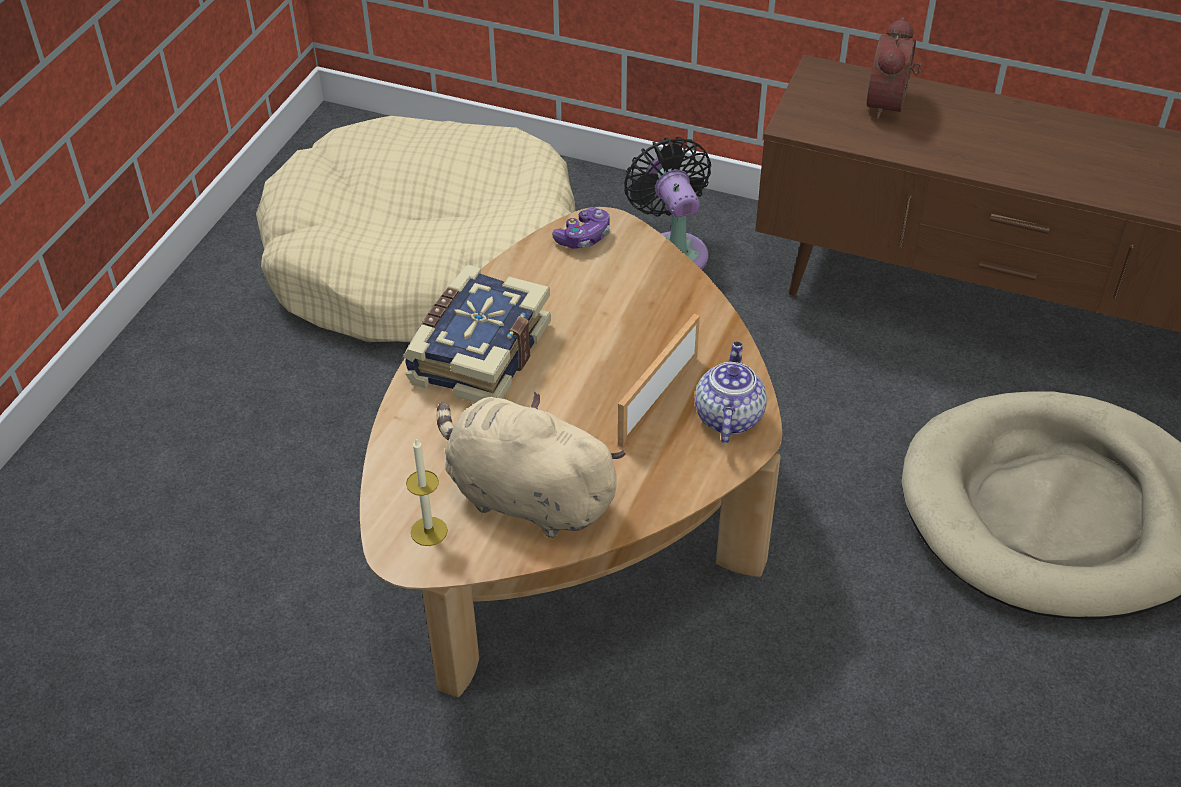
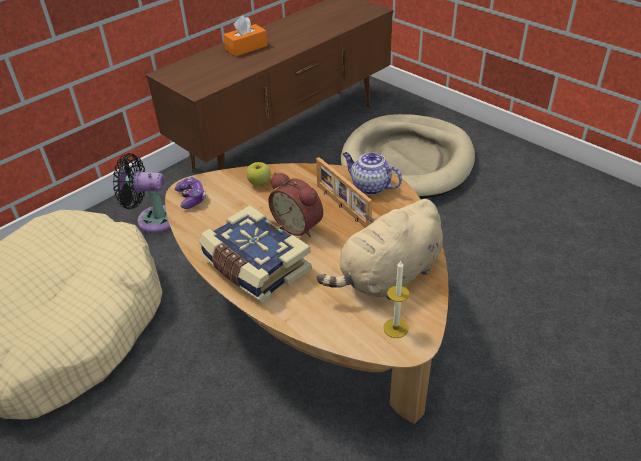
camera: 65 degrees left, 5 degrees down
alarm clock [867,17,922,119] -> alarm clock moved to [268,172,323,237]
none -> orange tissue box [223,16,268,56]
none -> apple [246,162,271,186]

